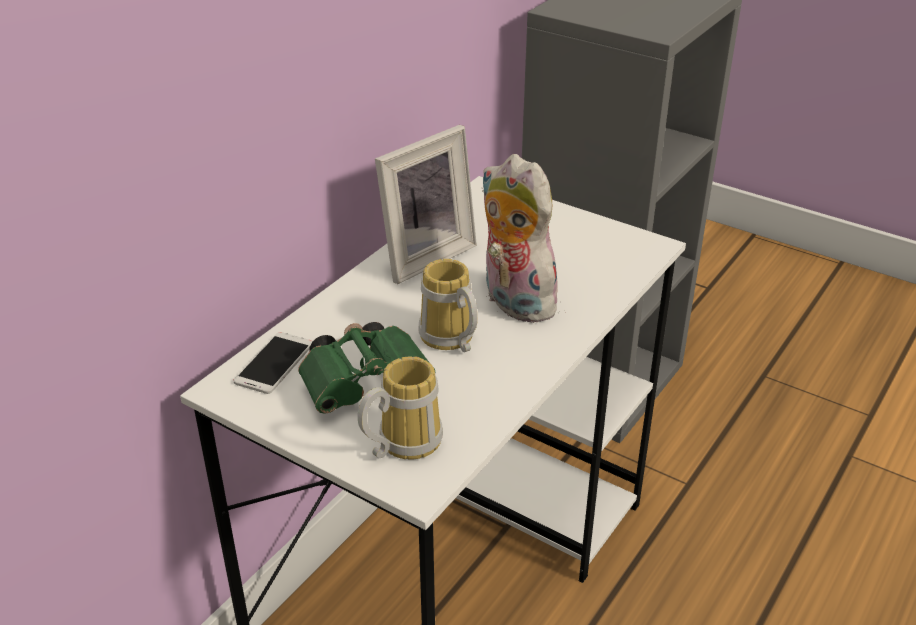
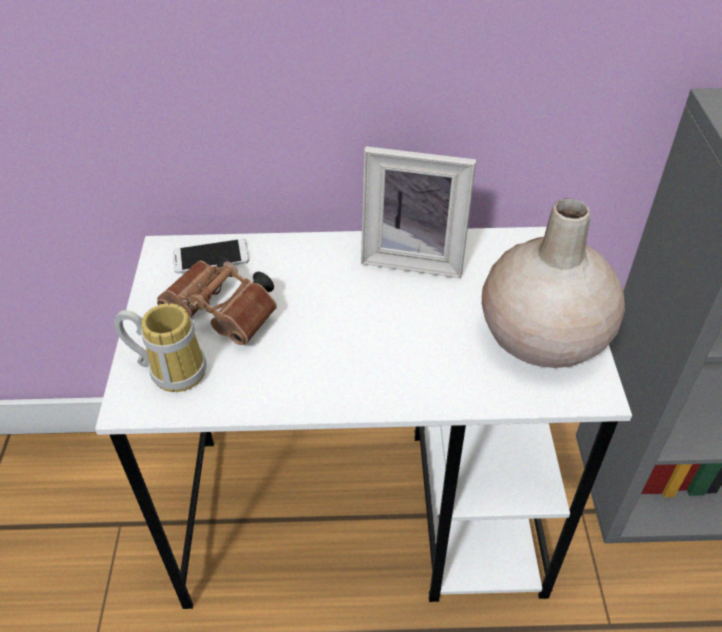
camera: 55 degrees right, 10 degrees up
green binoculars [298,322,435,414] -> brown binoculars [157,257,277,345]
mug [418,259,478,352] -> none
plush toy [481,154,566,323] -> none
none -> beige vase [482,199,625,368]

